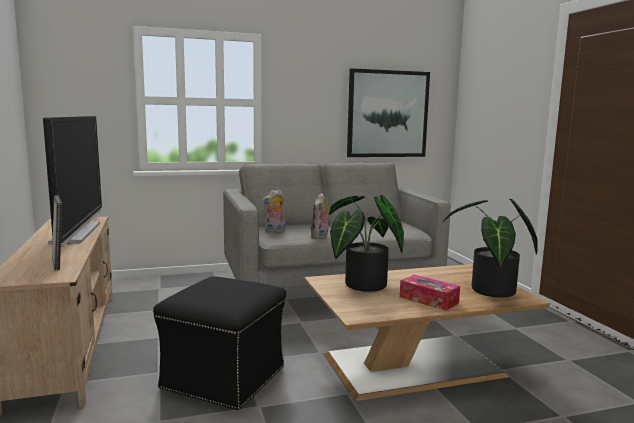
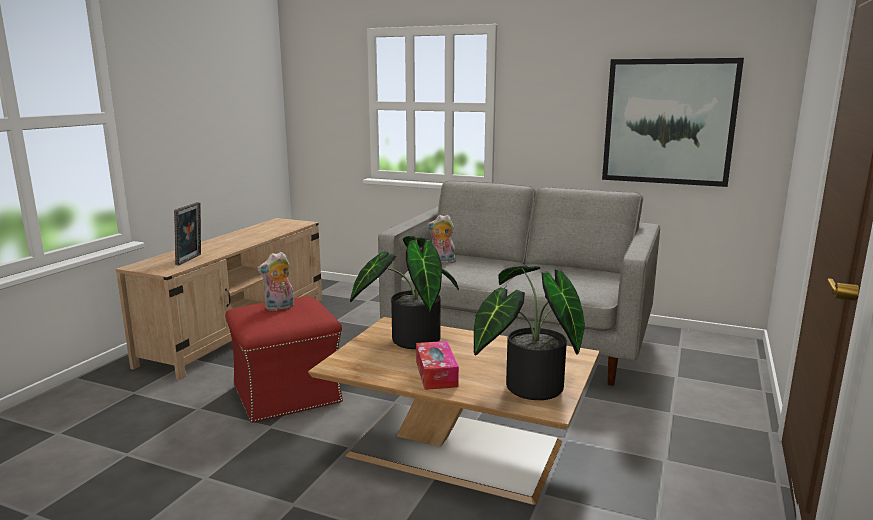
camera: 40 degrees right, 5 degrees up
television [43,116,102,247] -> none
black ottoman [153,276,286,410] -> red ottoman [225,296,343,423]
plush toy [311,193,331,239] -> plush toy moved to [257,252,294,311]

